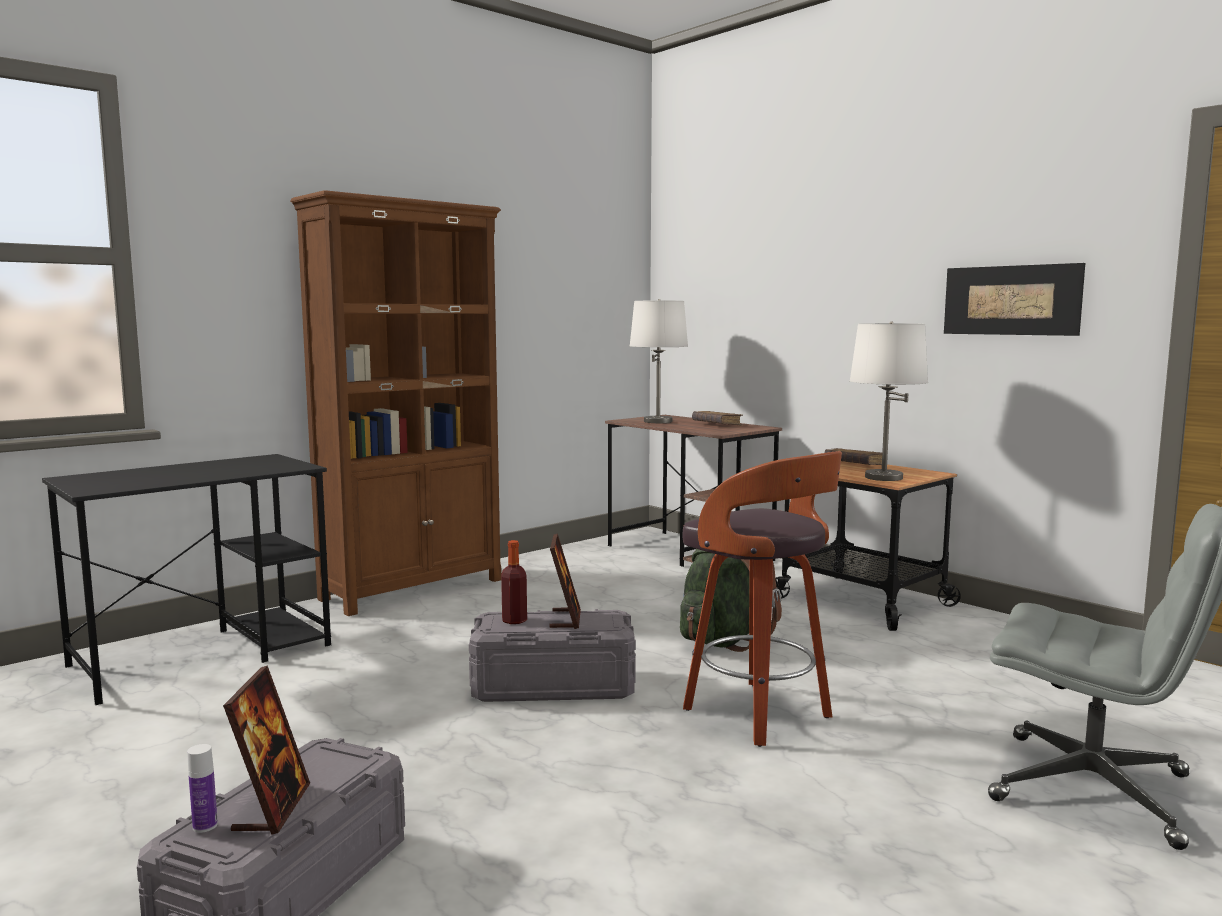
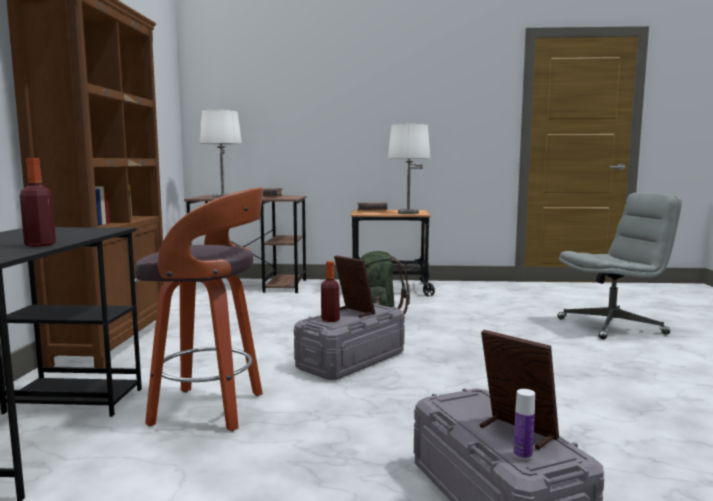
camera: 45 degrees left, 0 degrees up
stool [683,451,842,747] -> stool moved to [135,187,263,431]
picture [944,263,1085,336] -> none
none -> bottle [20,158,56,247]

